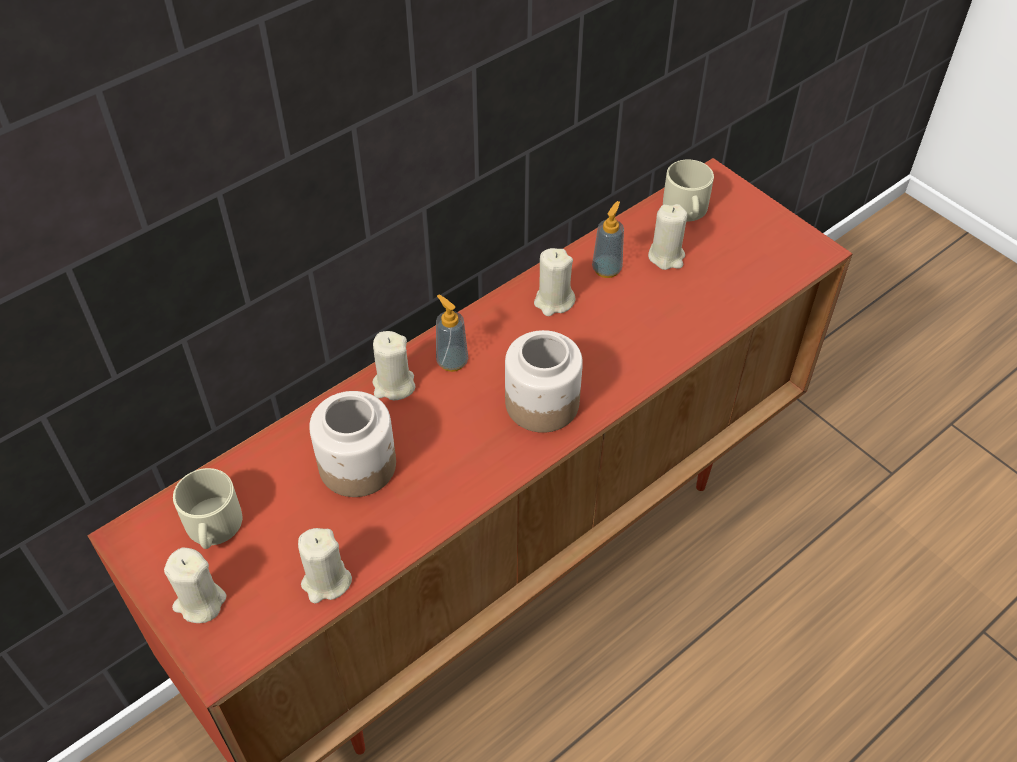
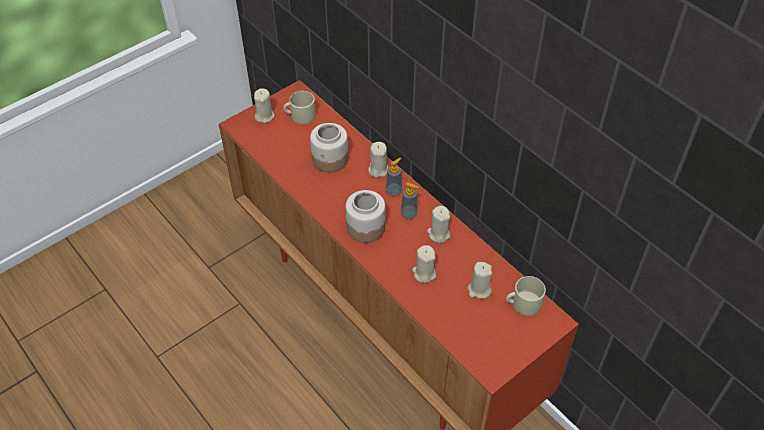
camera: 90 degrees right, 0 degrees up
beige candle [298,528,352,603] -> beige candle moved to [412,245,436,283]
soap dispenser [592,201,624,278] -> soap dispenser moved to [401,182,419,219]

